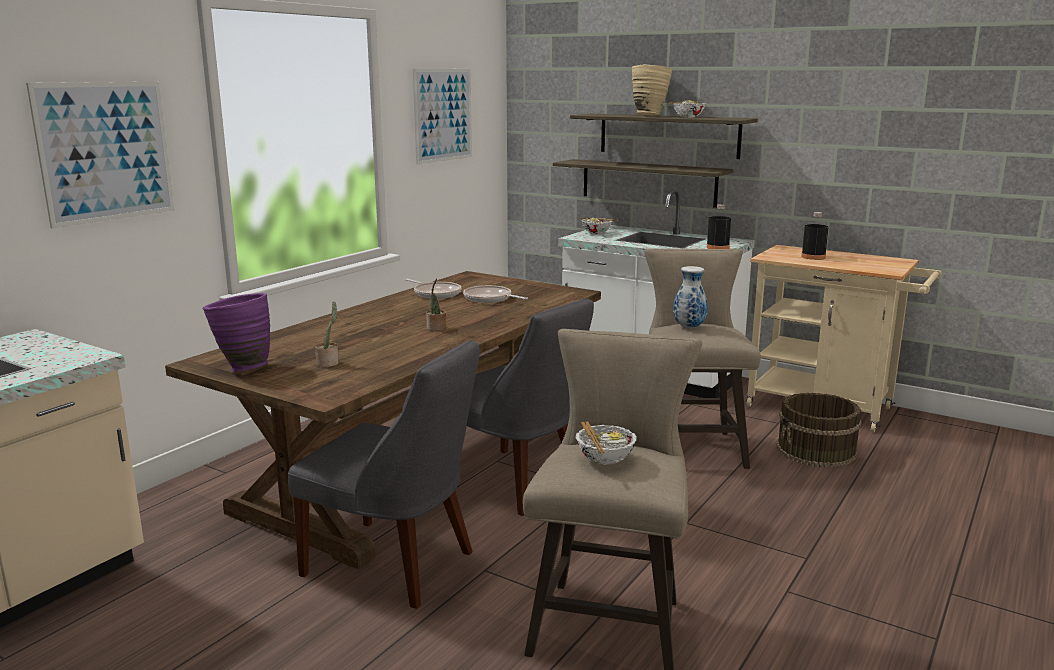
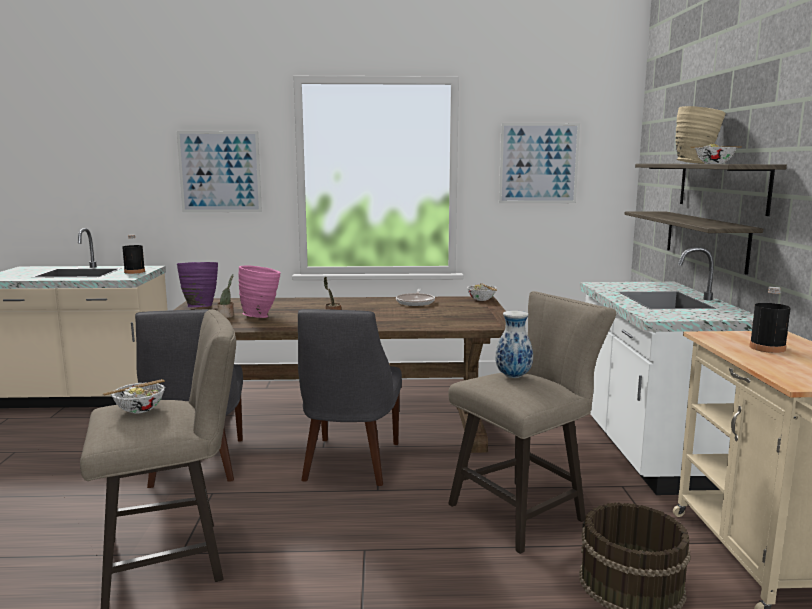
camera: 55 degrees right, 5 degrees down
frying pan [463,285,528,303] -> none
bowl [580,218,617,234] -> bowl moved to [467,283,497,301]
black bottle [707,204,731,249] -> black bottle moved to [122,235,145,274]
none -> pink vase [238,265,281,318]

